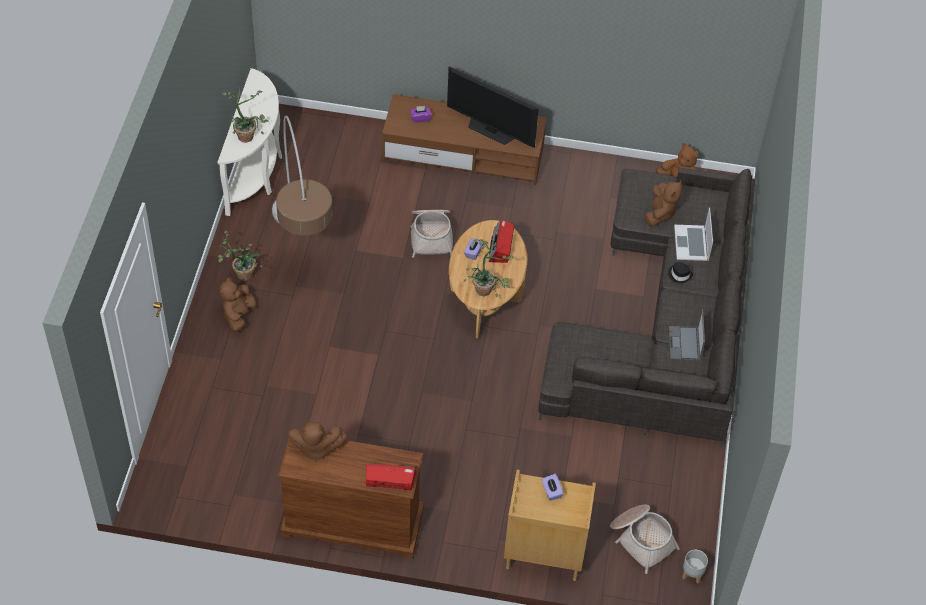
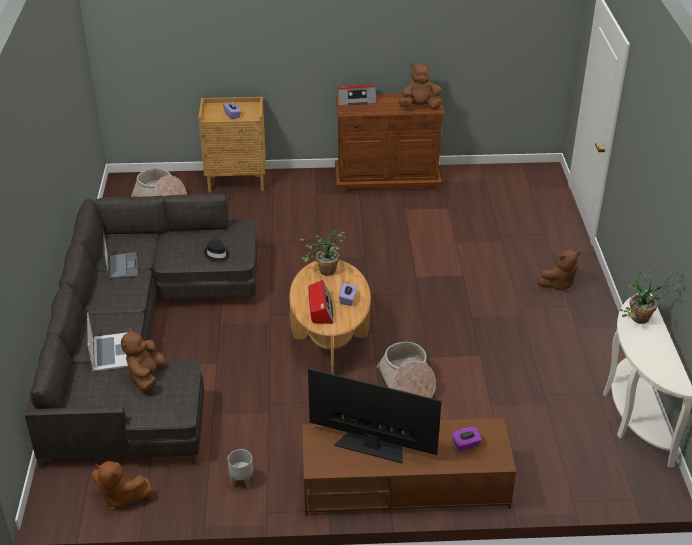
camera: 170 degrees right, 15 degrees down
potted plant [218,231,263,281] -> none
brown plush toy [219,277,256,332] -> brown plush toy turned 60 degrees clockwise [538,250,580,292]
floor lamp [272,116,333,236] -> none
black hat [668,262,693,283] -> black hat moved to [204,239,230,262]
grey planter [682,550,708,584] -> grey planter moved to [228,449,253,489]

